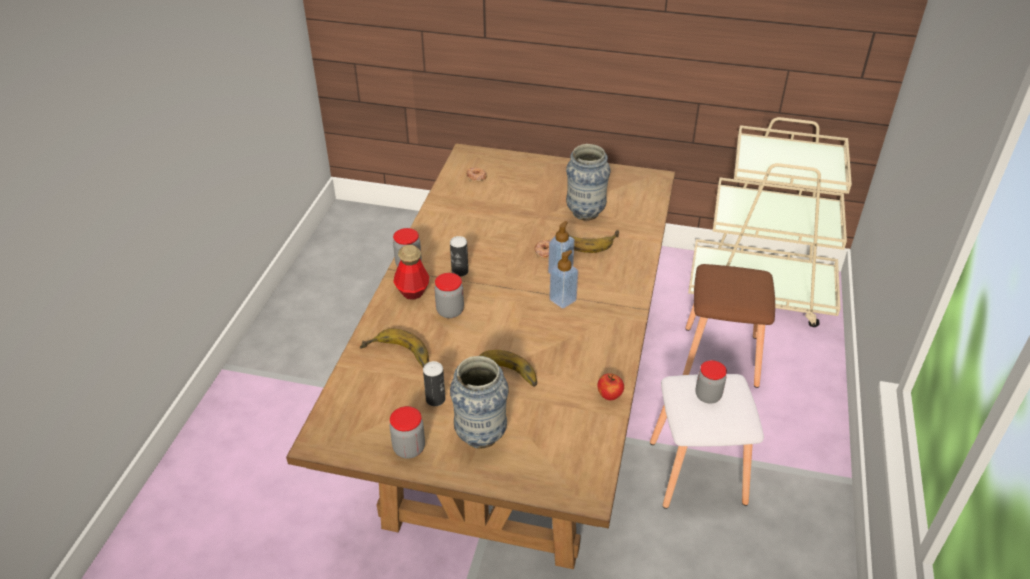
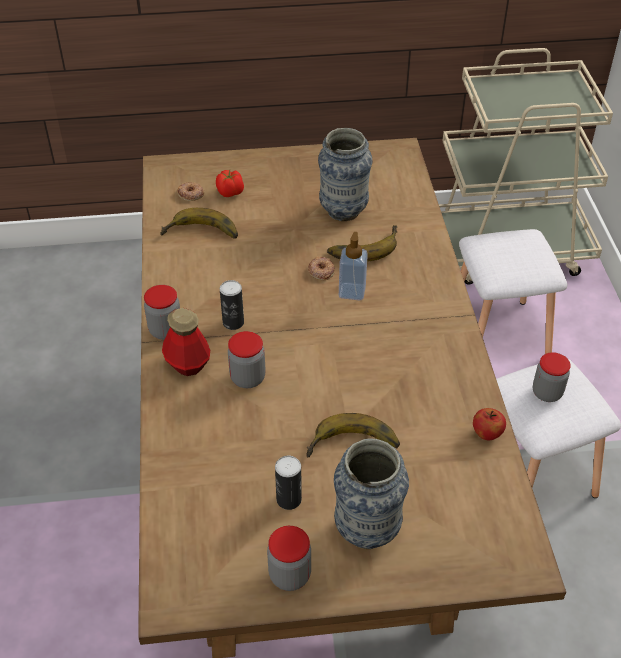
camera: 20 degrees left, 5 degrees up
banana [360,329,429,367] -> banana moved to [160,208,238,239]
soap dispenser [549,250,578,308] -> none
brown stool [683,264,775,388] -> white stool [459,229,568,354]
none -> tomato [216,170,244,197]

